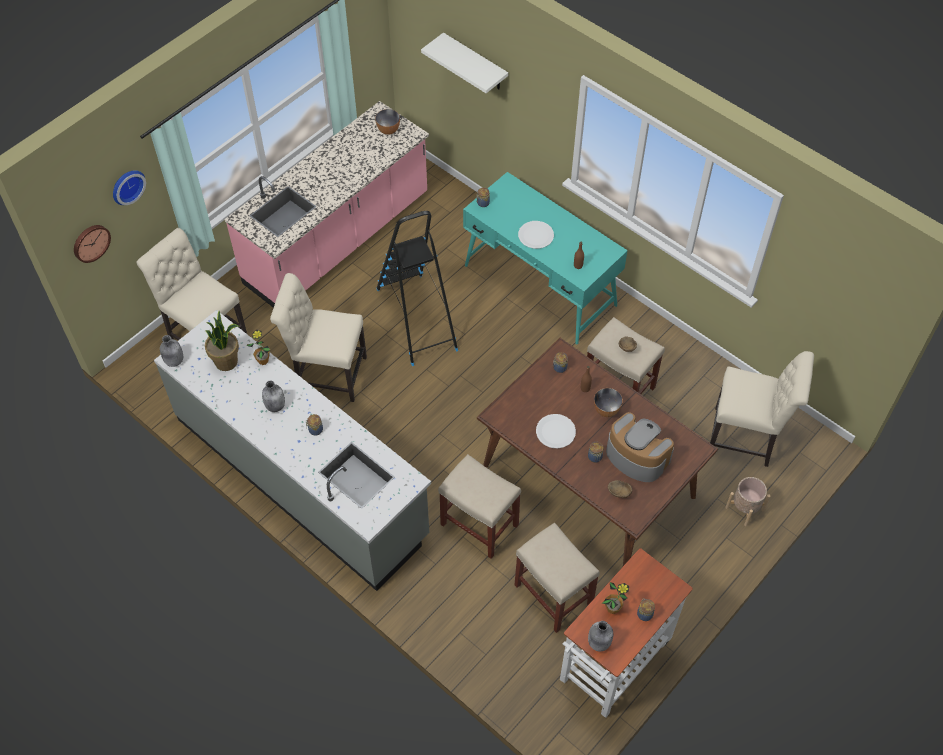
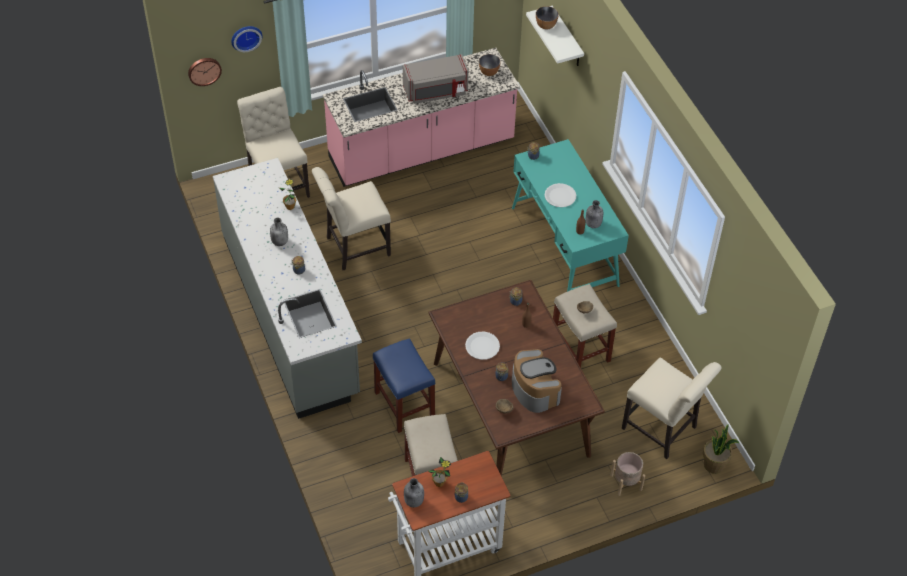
camera: 25 degrees right, 5 degrees down
grey bottle [160,335,183,367] -> grey bottle moved to [585,200,603,228]
potted plant [205,310,239,371] -> potted plant moved to [703,424,739,474]
beige chair [270,273,367,402] -> beige chair turned 60 degrees counterclockwise [312,167,391,270]
black step ladder [376,211,458,366] -> none
beige stool [438,454,521,559] -> blue stool [373,338,436,433]
bowl [594,388,623,417] -> bowl moved to [536,6,559,29]
none -> grey microwave [403,54,469,104]

